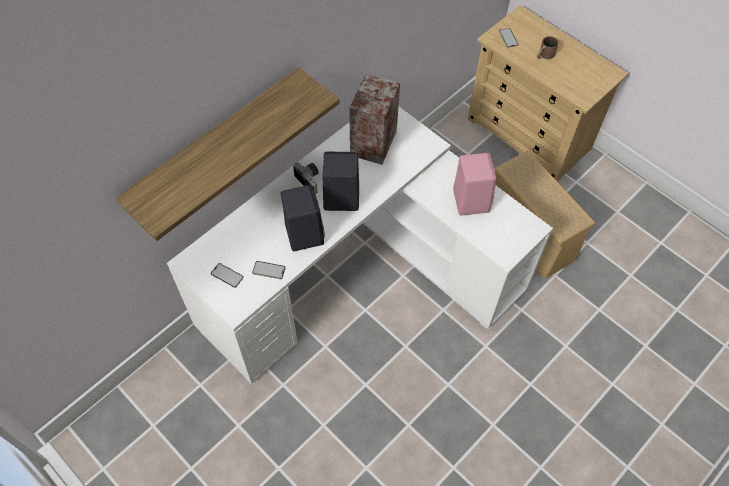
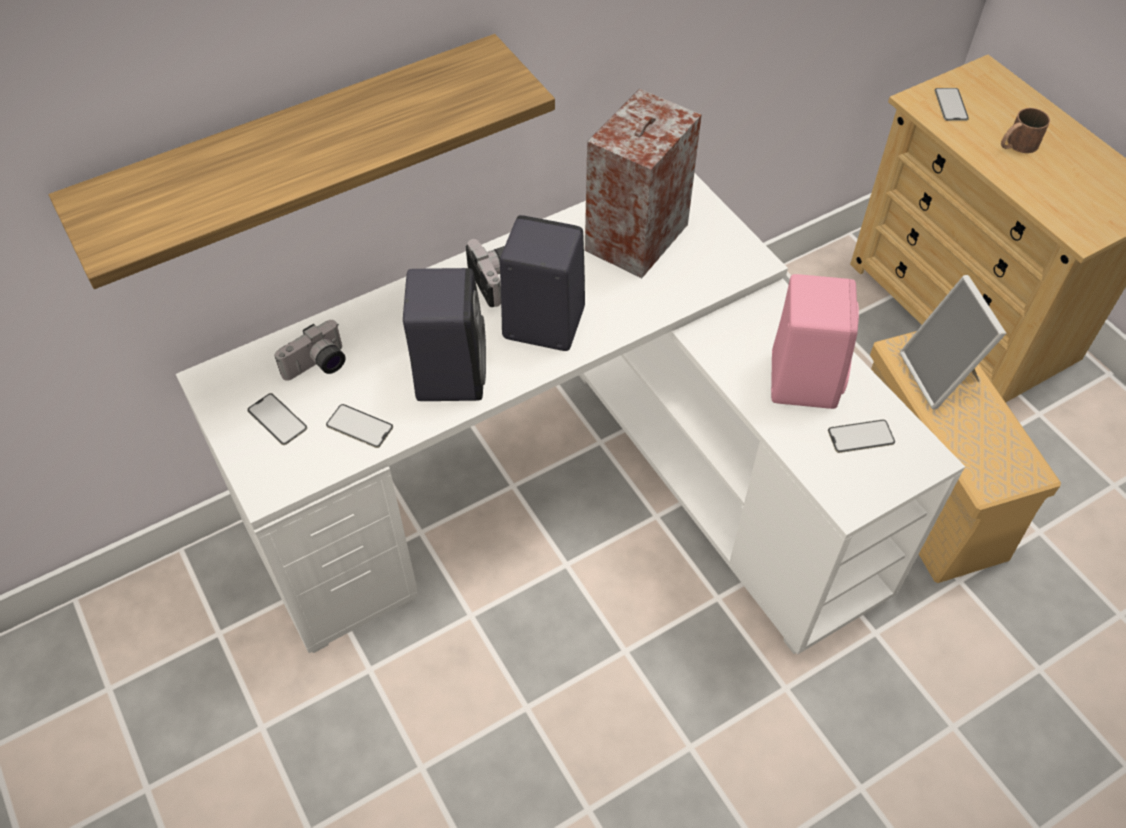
camera: 15 degrees right, 5 degrees down
none -> camera [274,320,346,381]
none -> phone [828,419,895,453]
none -> picture frame [900,275,1006,410]

